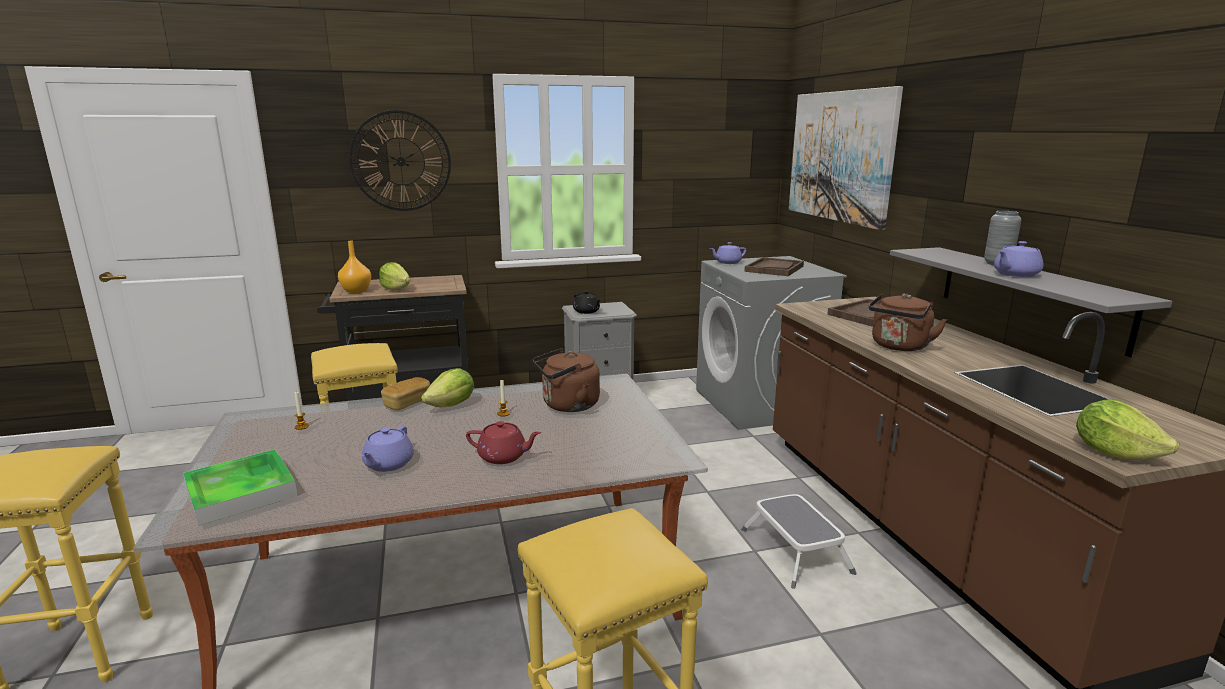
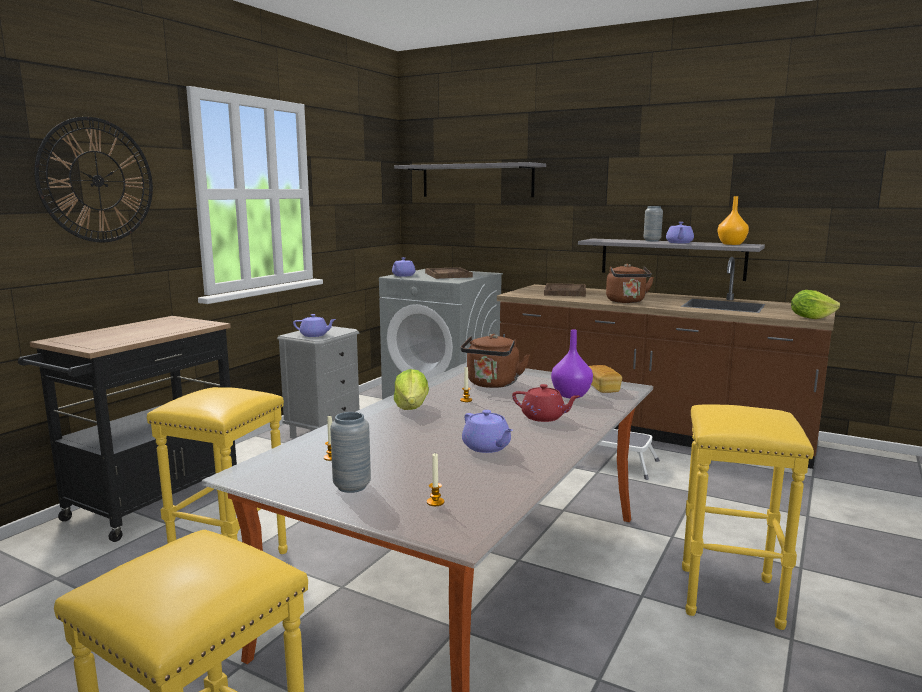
camera: 45 degrees left, 5 degrees down
tray [183,449,297,526] -> candle [427,453,444,506]
orange vase [338,240,371,293] -> orange vase moved to [718,196,749,245]
lettuce [379,262,410,291] -> none
bread [381,377,430,410] -> bread moved to [589,365,622,393]
red teapot [466,421,541,464] -> red teapot turned 60 degrees clockwise [512,384,580,422]
black teapot [573,291,600,314] -> purple teapot [293,314,336,337]
picture [789,86,903,230] -> grey shelf [394,162,546,197]
none -> grey vase [330,412,371,493]
none -> purple vase [551,330,593,398]

